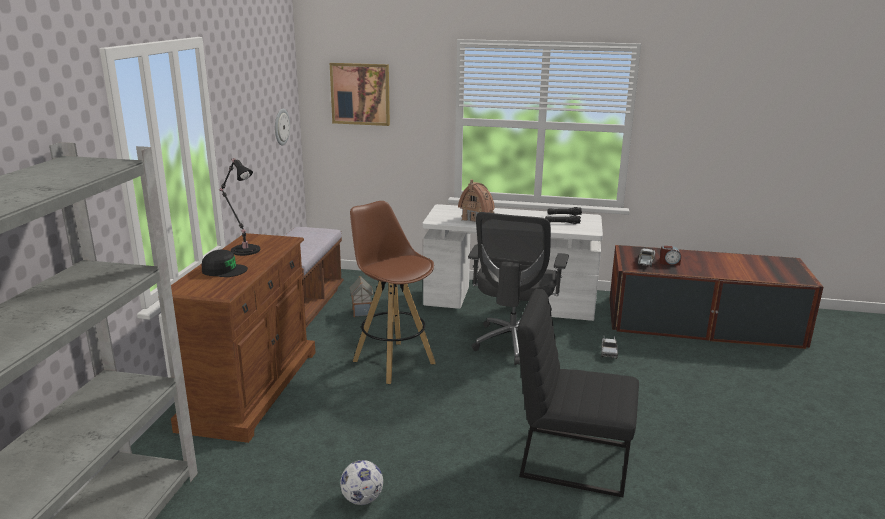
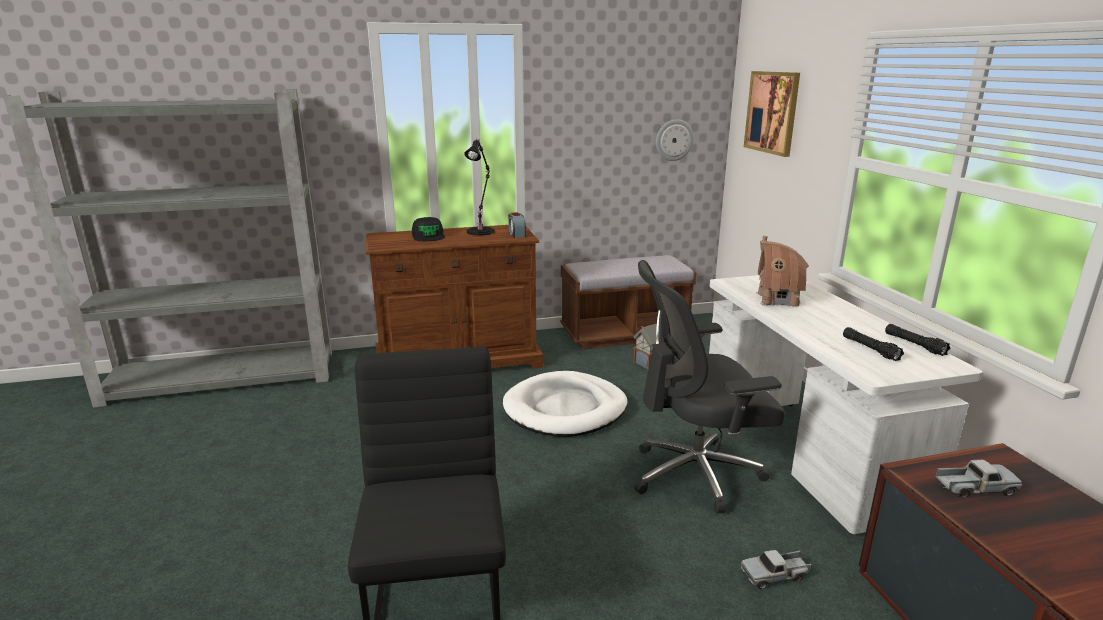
camera: 65 degrees right, 0 degrees up
football [340,460,383,505] -> none
brown stool [350,201,436,384] -> white dog bed [503,371,627,437]
alarm clock [660,246,681,265] -> alarm clock moved to [508,212,526,238]

